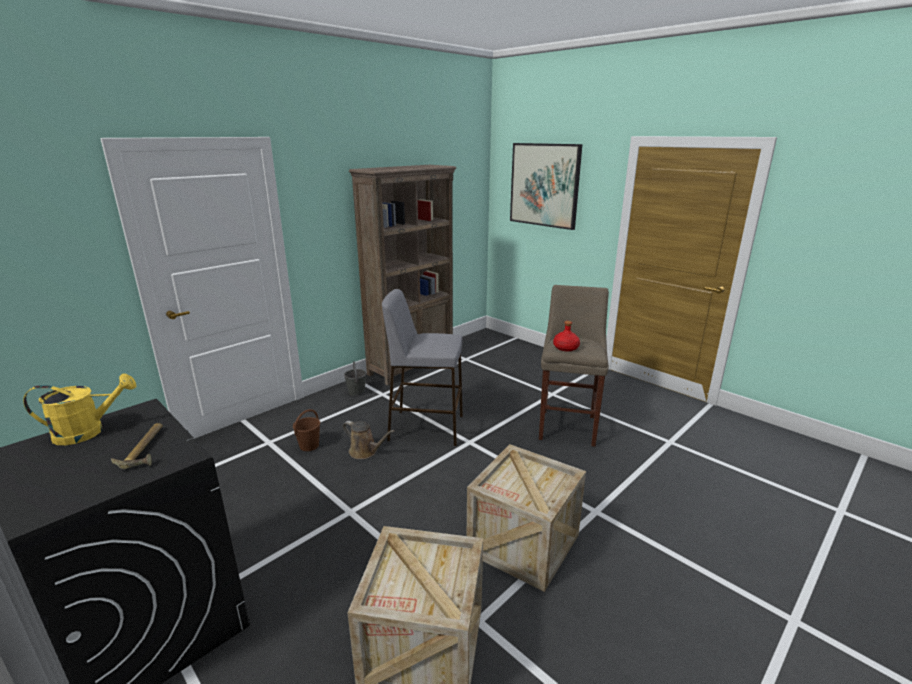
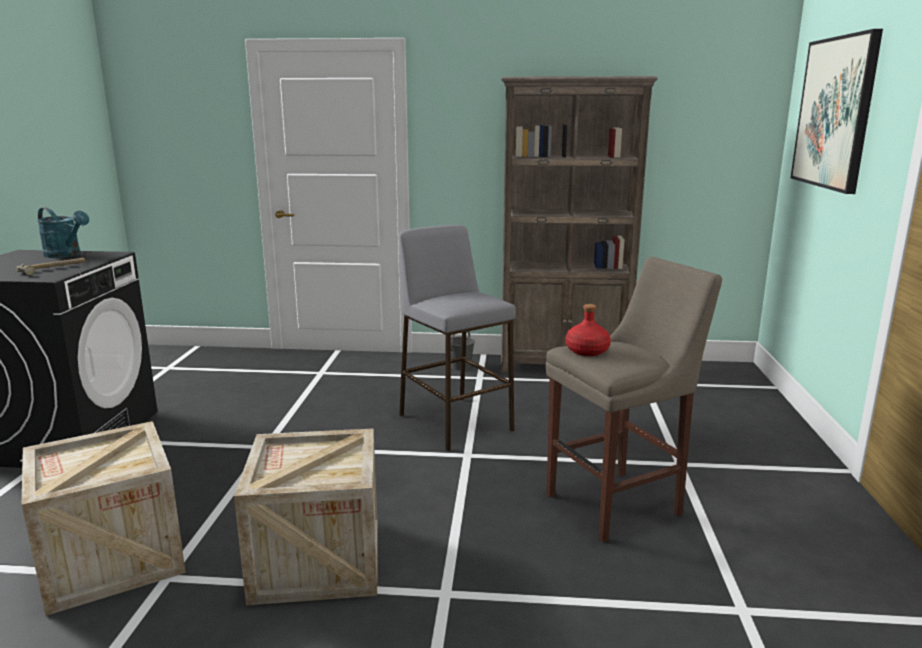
camera: 50 degrees right, 5 degrees down
yellow watering can [23,374,136,445] -> turquoise watering can [37,207,89,258]
brown bucket [293,409,320,451] -> none
brown watering can [343,421,395,459] -> none

